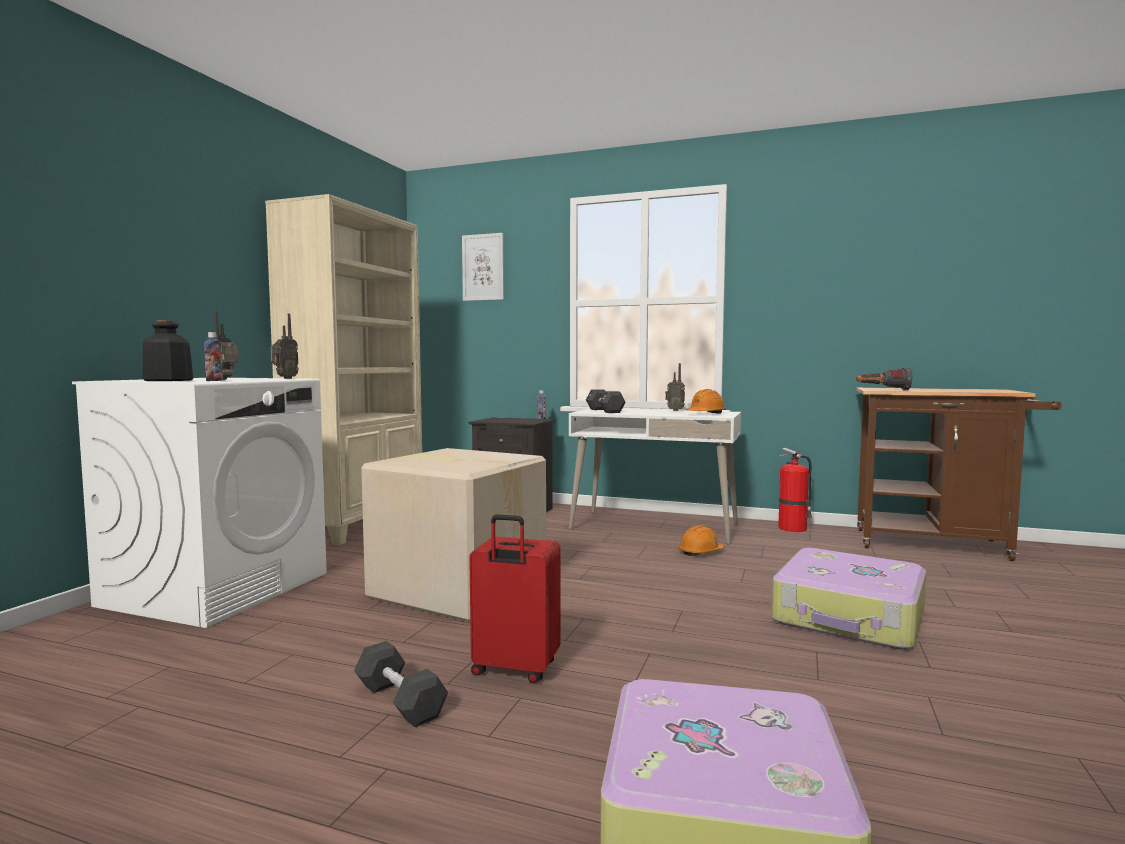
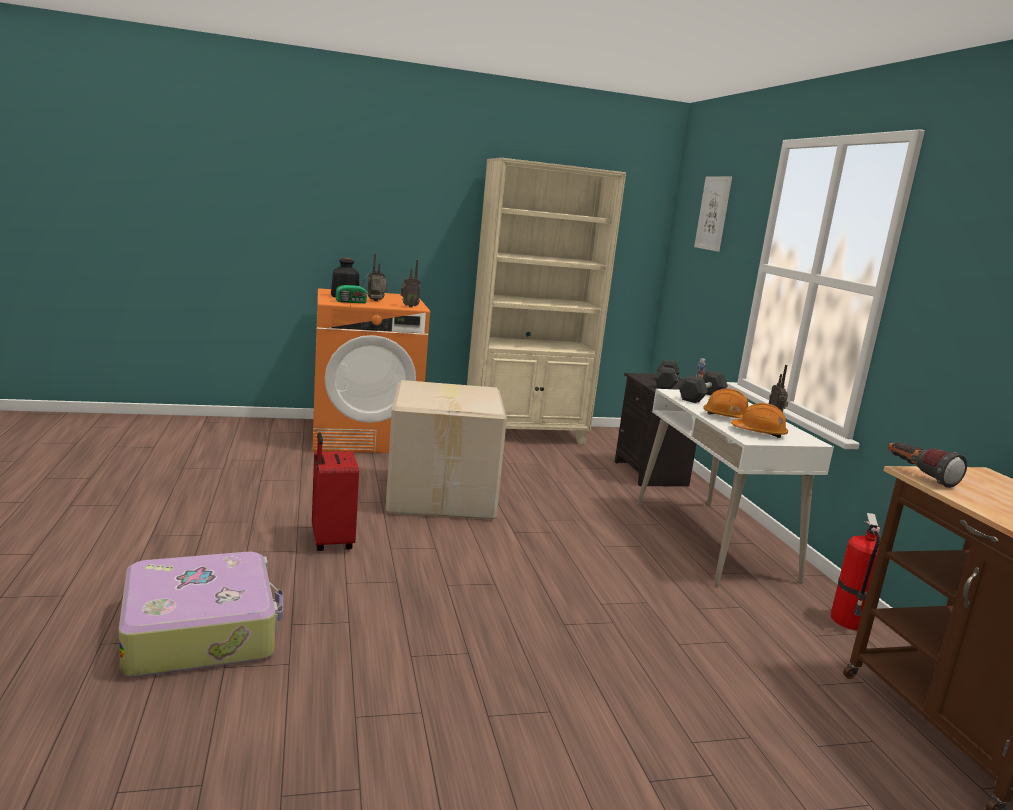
camera: 55 degrees right, 10 degrees up
white washing machine [72,378,327,628] -> orange washing machine [313,288,430,453]
bottle [204,332,223,381] -> radio [336,274,368,303]
black dumbbell [354,641,448,727] -> black dumbbell moved to [654,359,680,389]
orange hard hat [678,525,724,556] -> orange hard hat moved to [703,389,748,419]
suitcase [772,548,926,649] -> none

